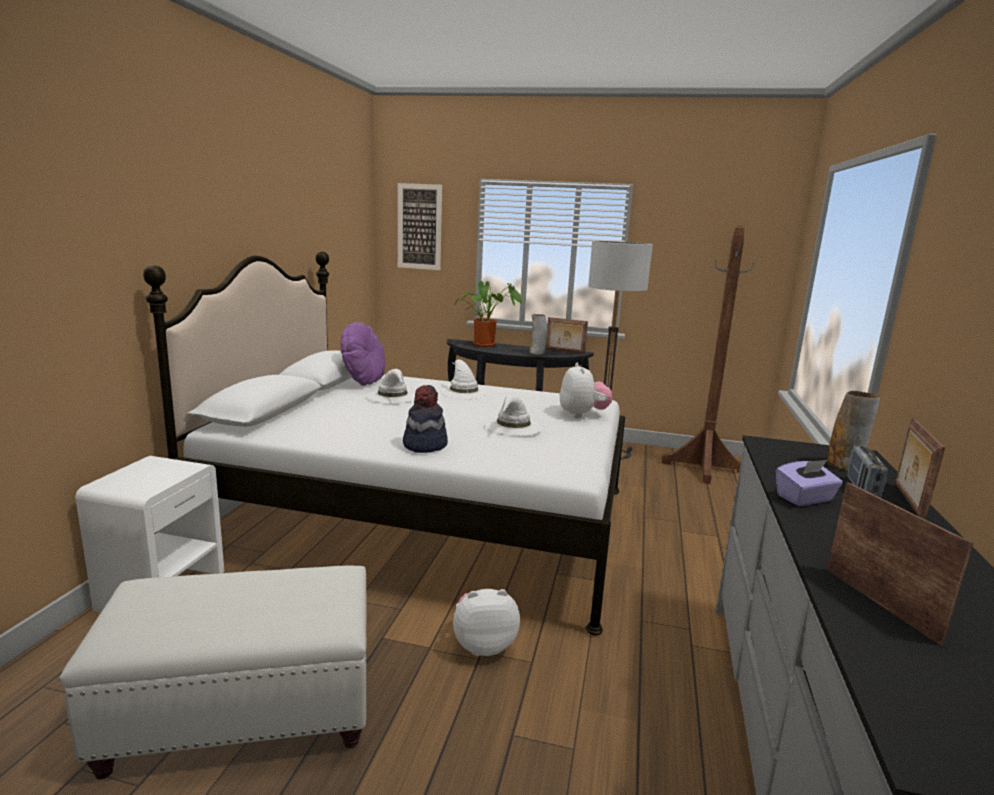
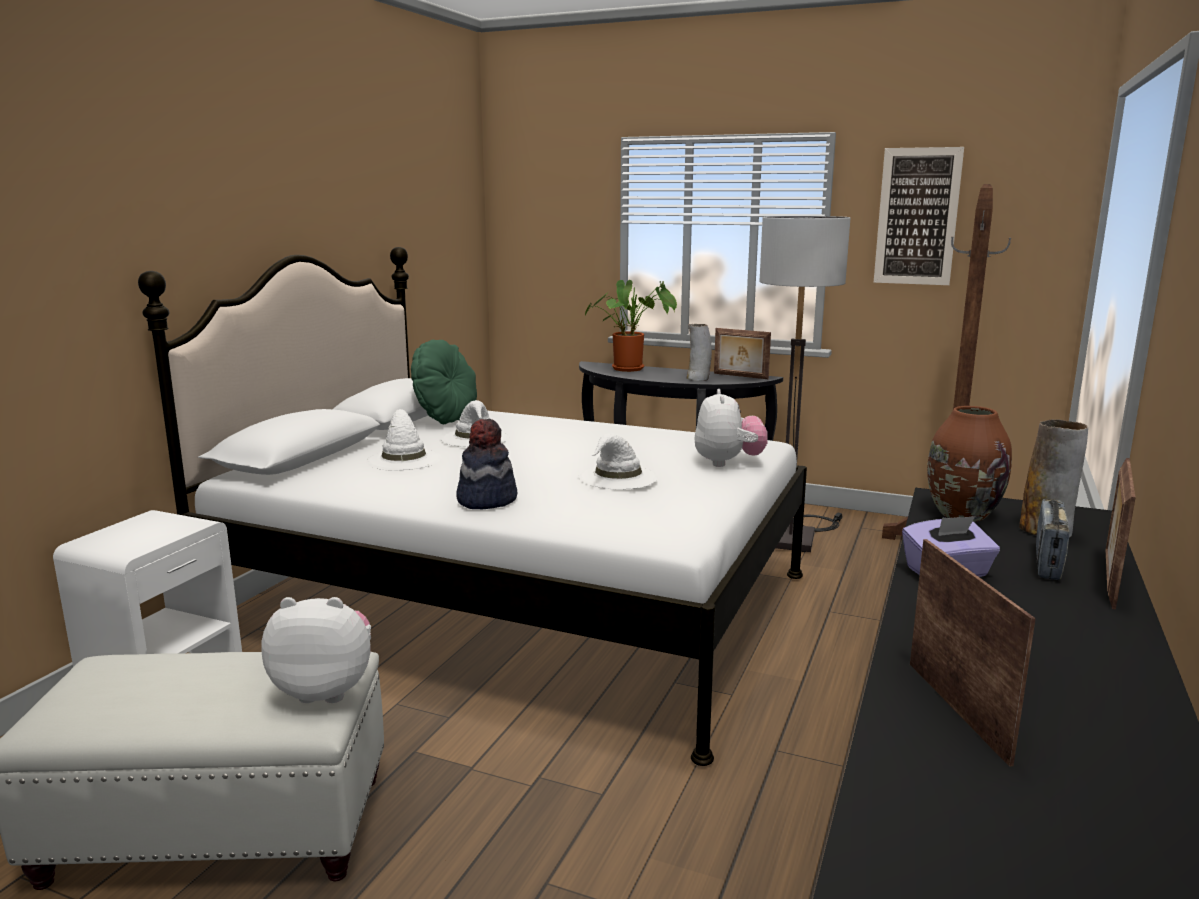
camera: 10 degrees right, 0 degrees up
purple pillow [341,322,385,386] -> green pillow [411,340,477,424]
picture [398,183,442,270] -> picture moved to [874,147,964,285]
white hat [440,359,488,399] -> white hat moved to [366,409,442,471]
plush toy [453,589,520,656] -> plush toy moved to [261,597,371,703]
none -> brown vase [927,406,1012,522]

